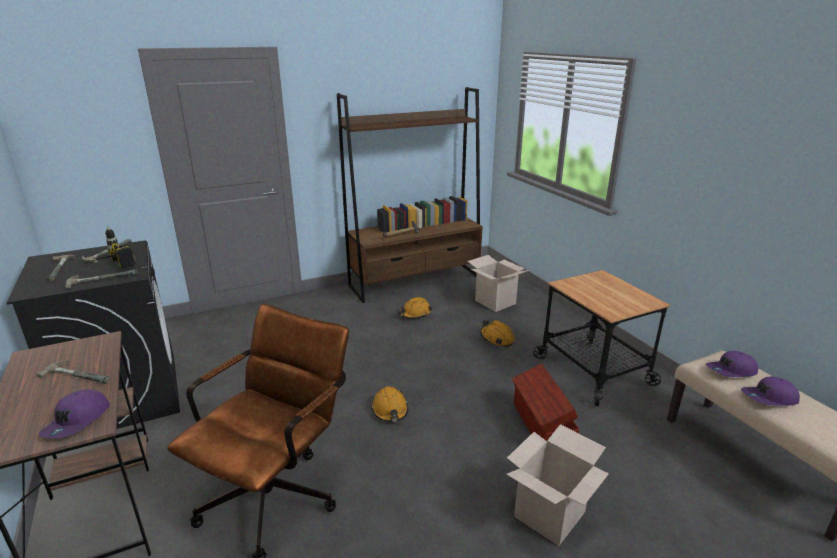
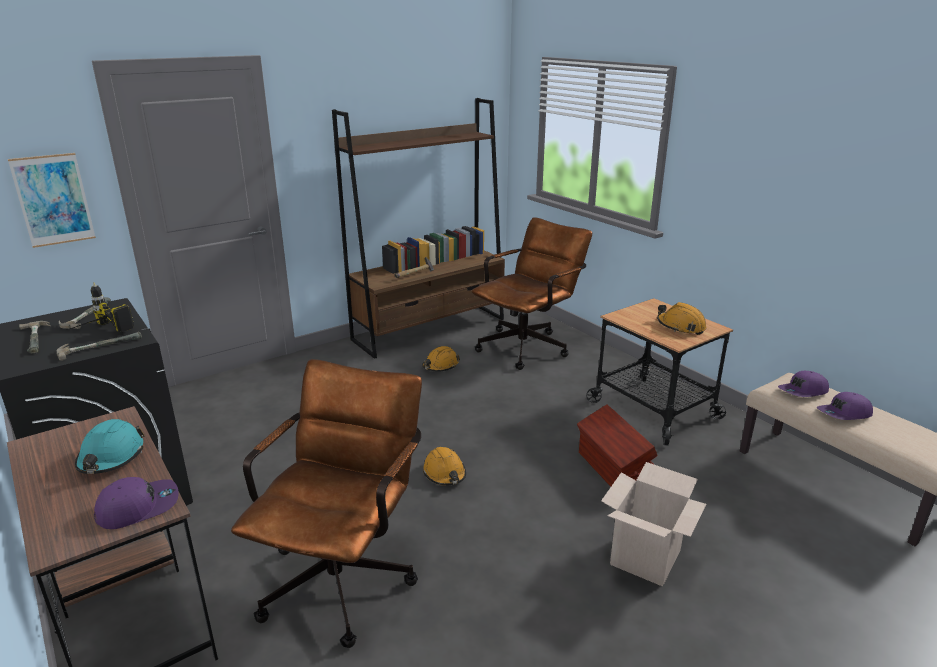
camera: 10 degrees left, 0 degrees up
hammer [37,360,110,384] -> turquoise hard hat [75,419,144,474]
purple cap [39,389,110,438] -> purple cap turned 120 degrees counterclockwise [94,477,179,529]
cardboard box [467,255,529,312] -> brown office chair [472,217,592,370]
orange hard hat [481,320,515,347] -> orange hard hat moved to [657,302,706,335]
none -> picture [8,153,96,248]

